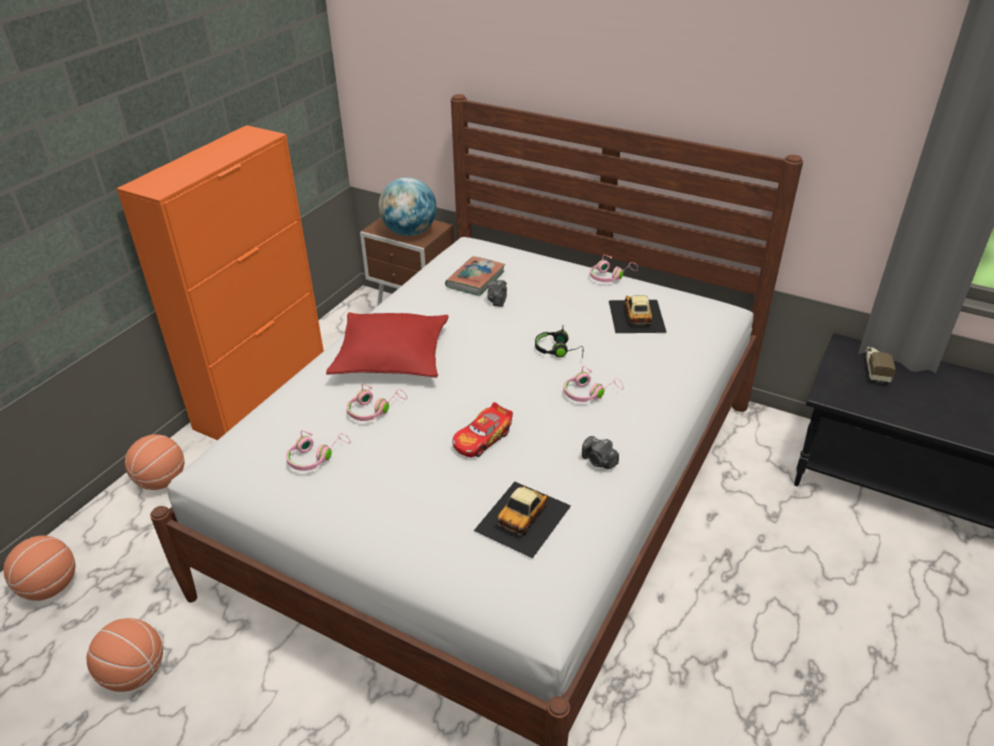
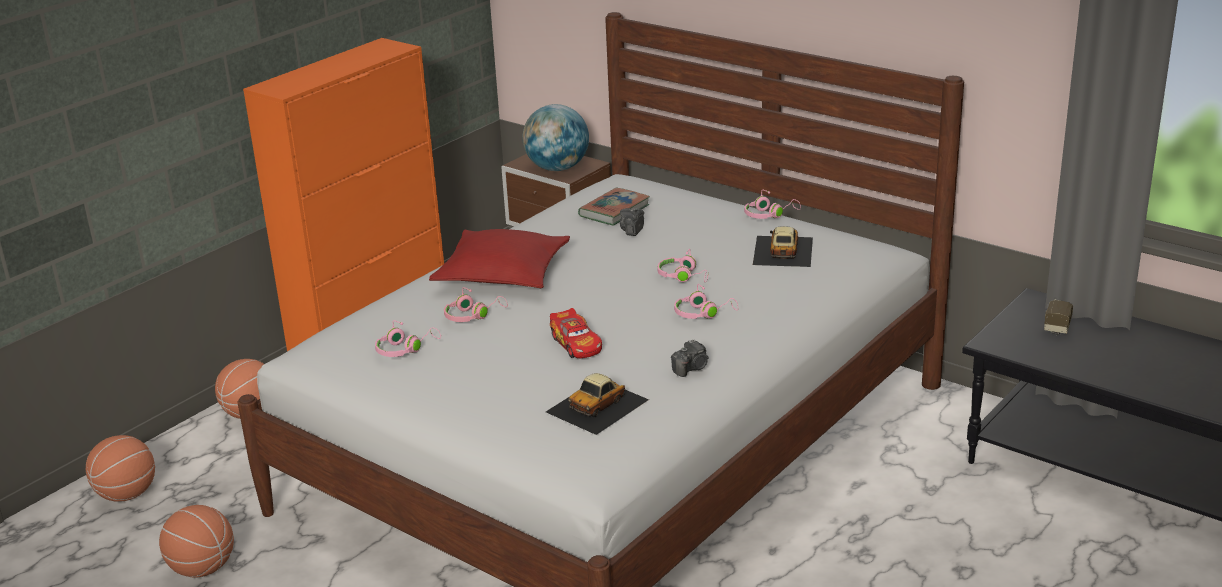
camera: 10 degrees right, 10 degrees down
toy car [452,402,513,458] -> toy car turned 75 degrees counterclockwise [550,308,602,358]
black headphones [535,326,584,358] -> pink headphones [657,249,709,283]
camera [582,436,619,469] -> camera turned 90 degrees counterclockwise [671,339,709,377]

